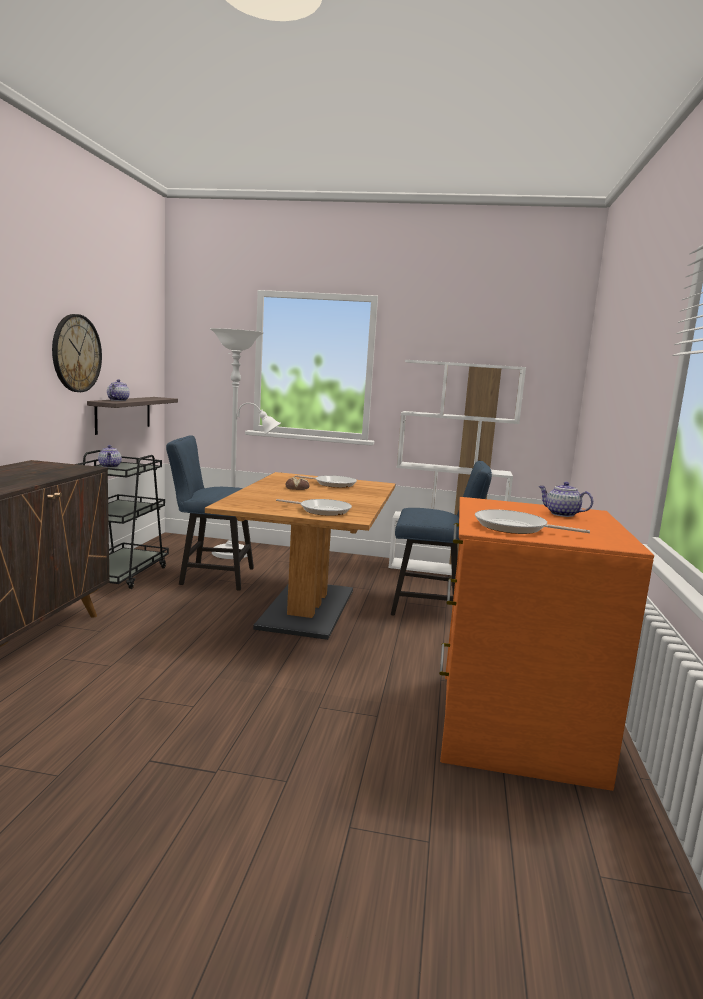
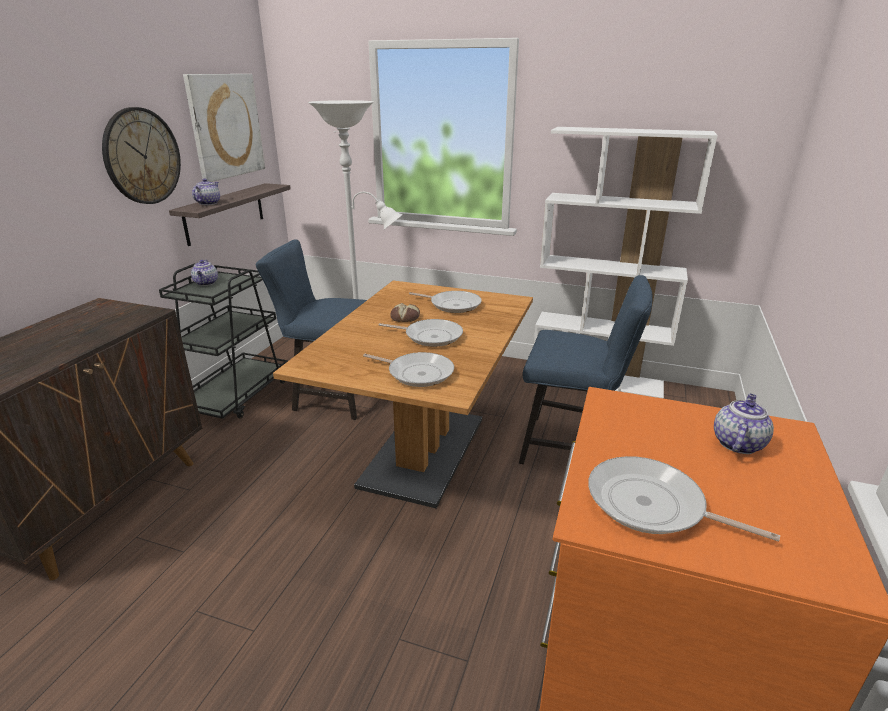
camera: 10 degrees right, 15 degrees up
teapot [539,482,593,517] -> teapot turned 75 degrees clockwise [714,394,774,454]
none -> picture [183,74,265,182]
none -> frying pan [379,319,463,347]

